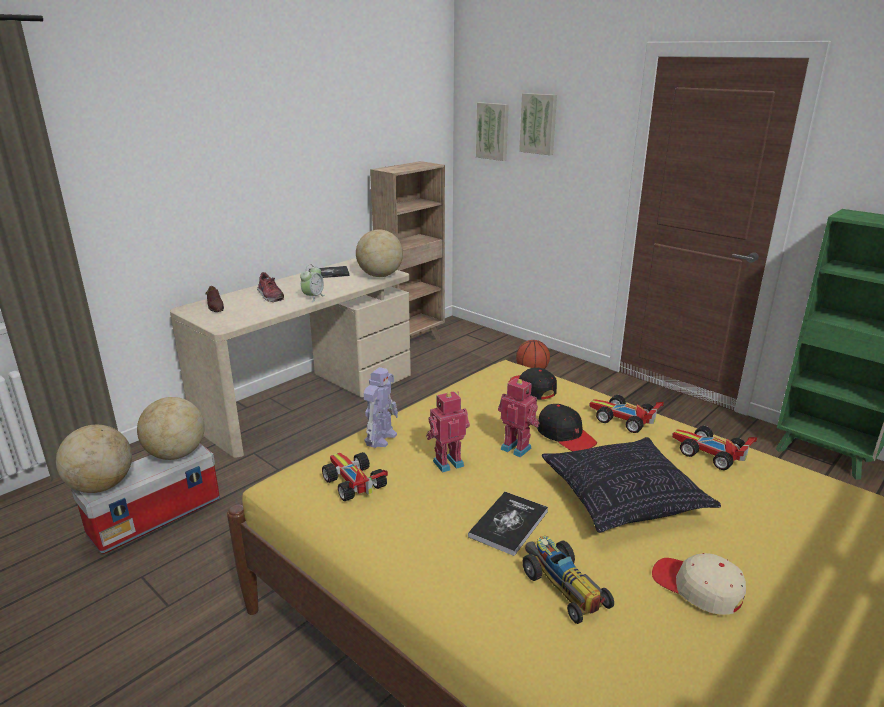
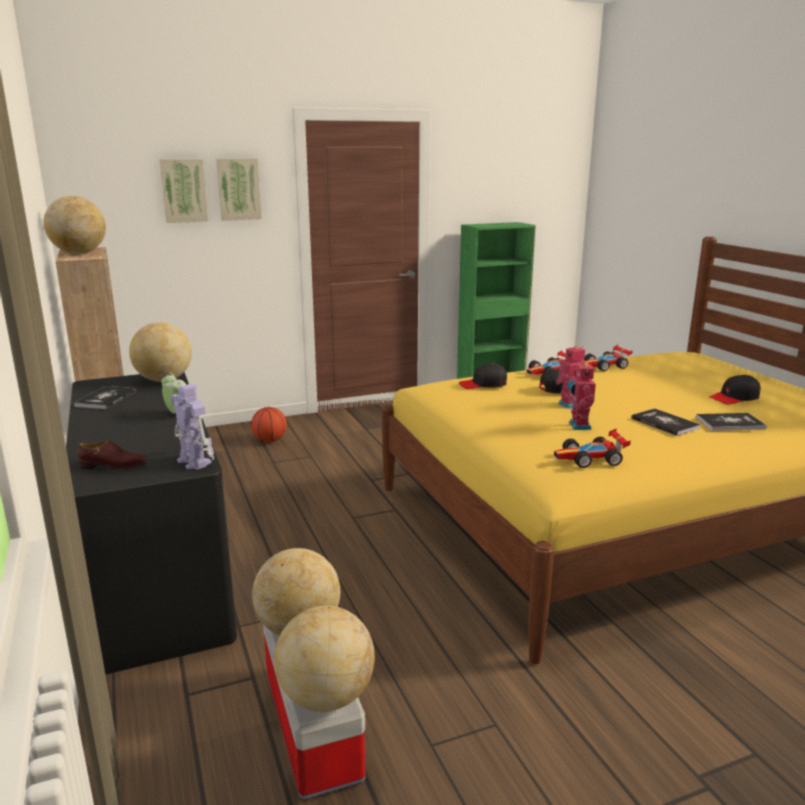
camera: 65 degrees left, 5 degrees down
beige desk [170,258,411,457] -> black desk [66,372,237,675]
shoe [257,272,284,302] -> none
toy robot [364,367,398,448] -> toy robot moved to [171,384,214,470]
picture [476,102,509,161] -> picture moved to [216,158,262,221]
toy car [522,536,614,624] -> book [696,413,767,431]
pillow [542,437,721,533] -> none
beige cap [652,553,746,615] -> black cap [709,374,761,405]
none -> globe [44,196,106,254]

